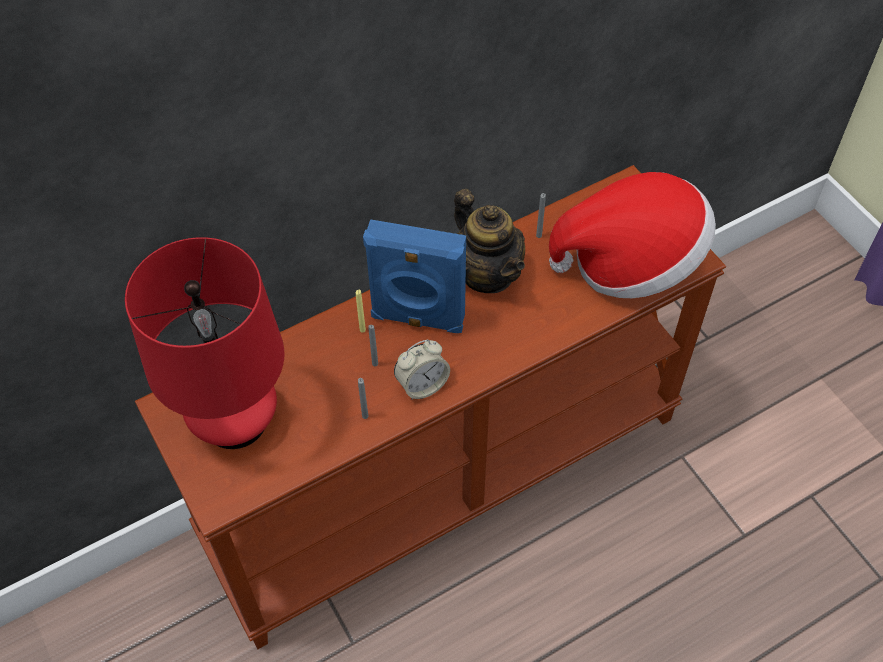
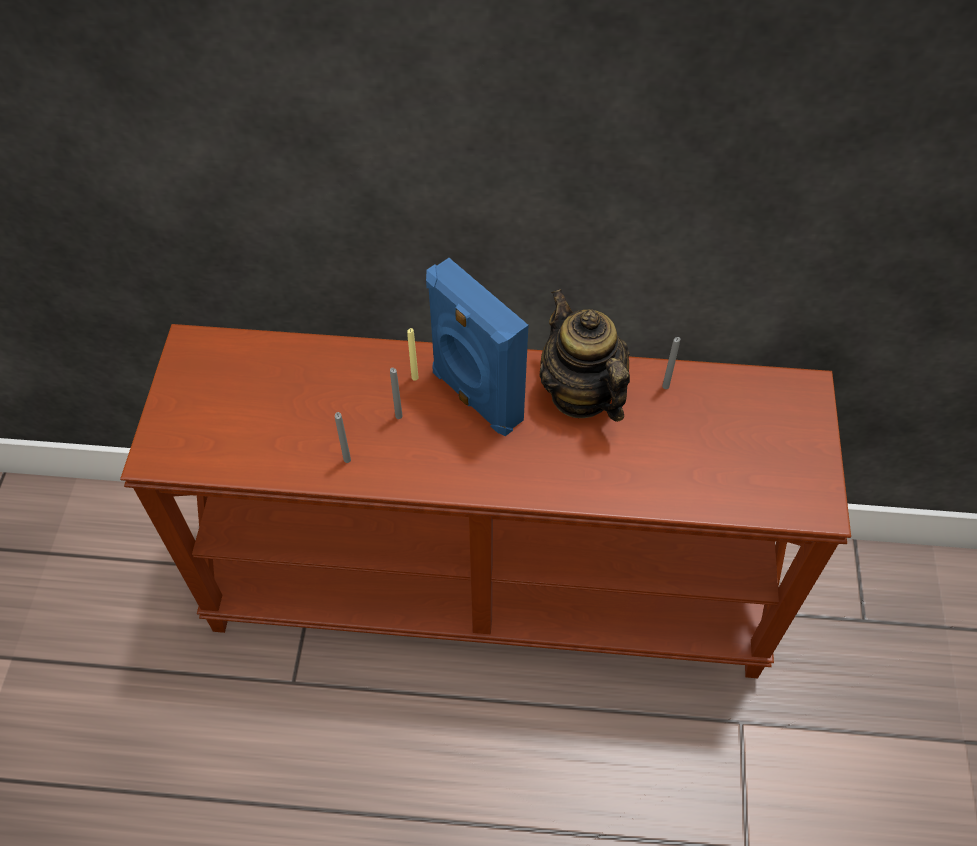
camera: 35 degrees right, 0 degrees up
red table lamp [125,237,285,449] -> none
alarm clock [394,340,450,400] -> none
teapot [454,189,525,293] -> teapot turned 150 degrees clockwise [539,289,630,422]
hat [549,172,716,298] -> none

